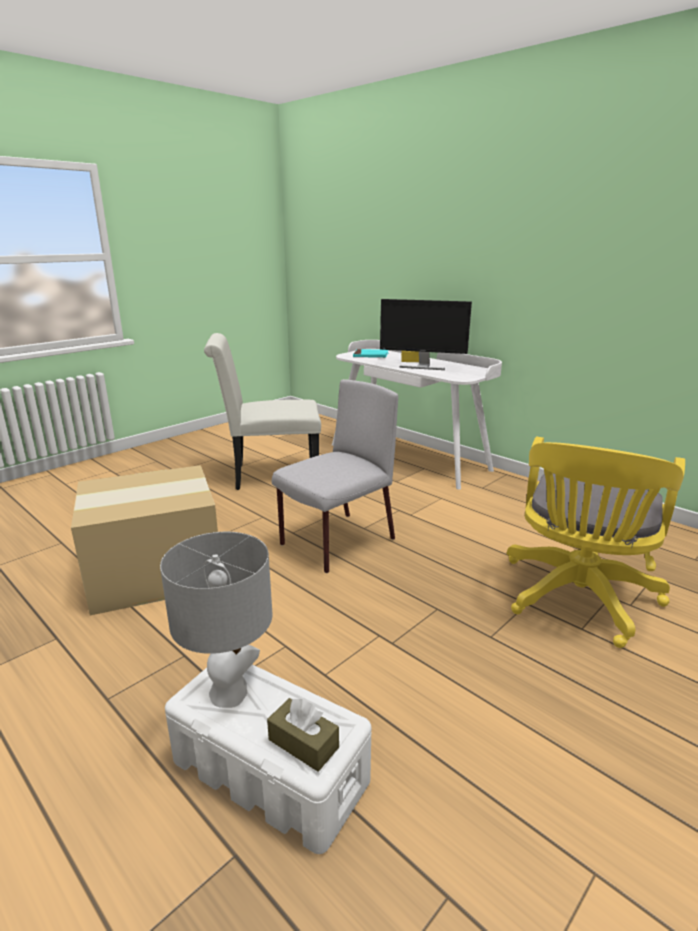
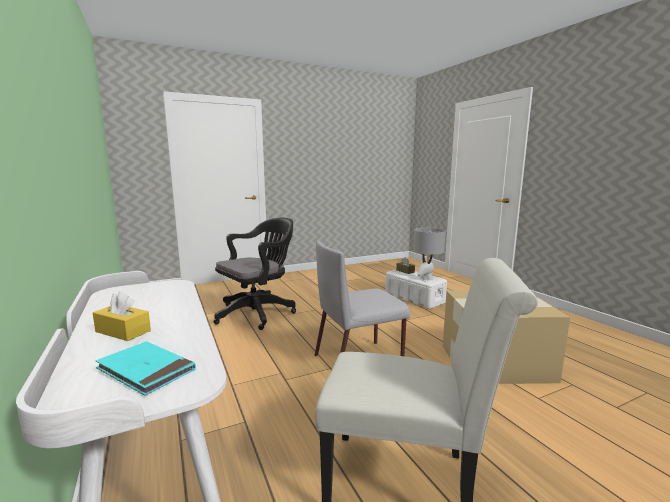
camera: 160 degrees left, 10 degrees down
monitor [380,299,472,370] -> none
yellow office chair [507,436,685,648] -> black office chair [214,218,296,330]

